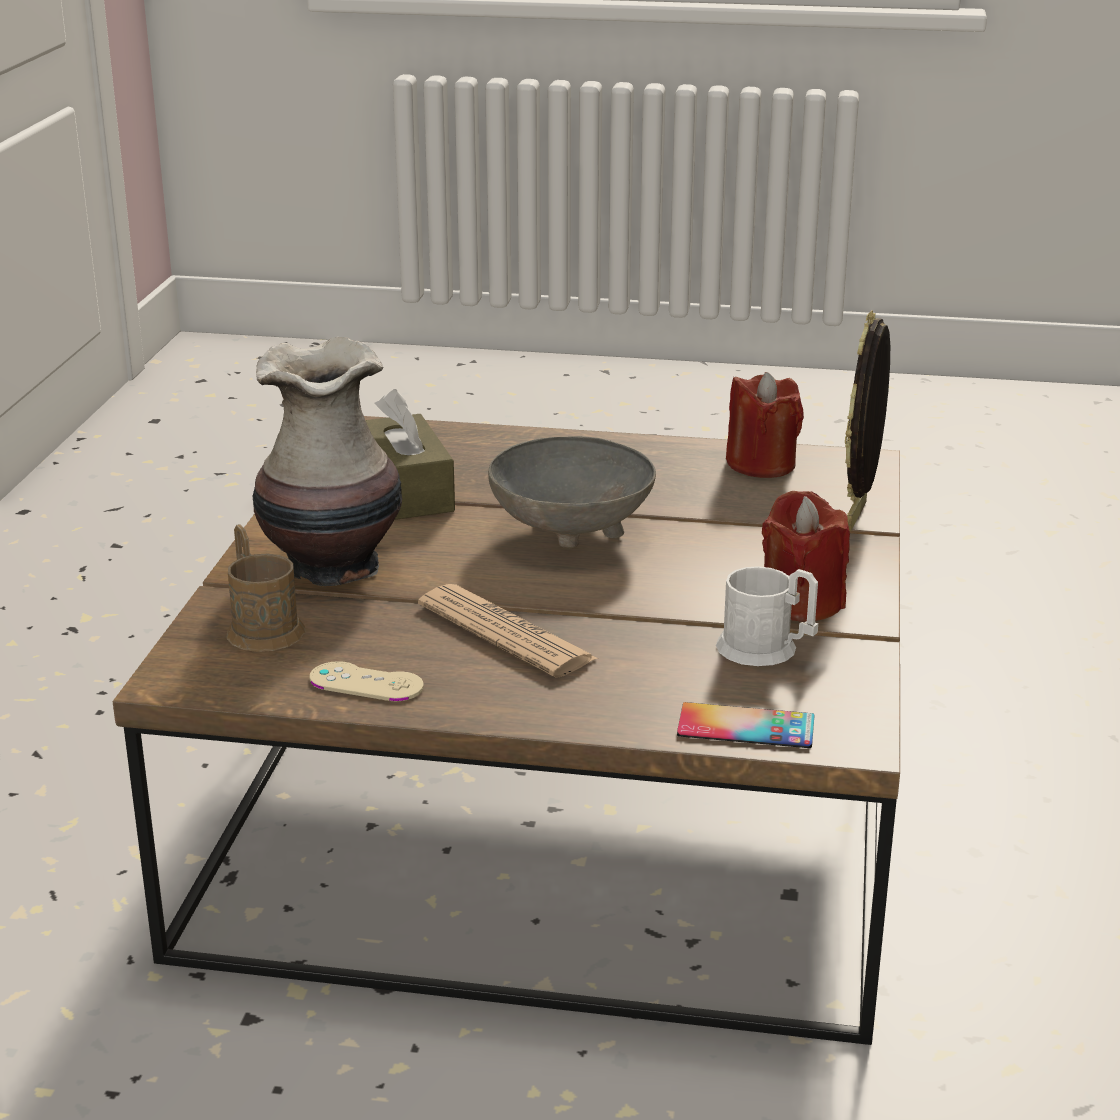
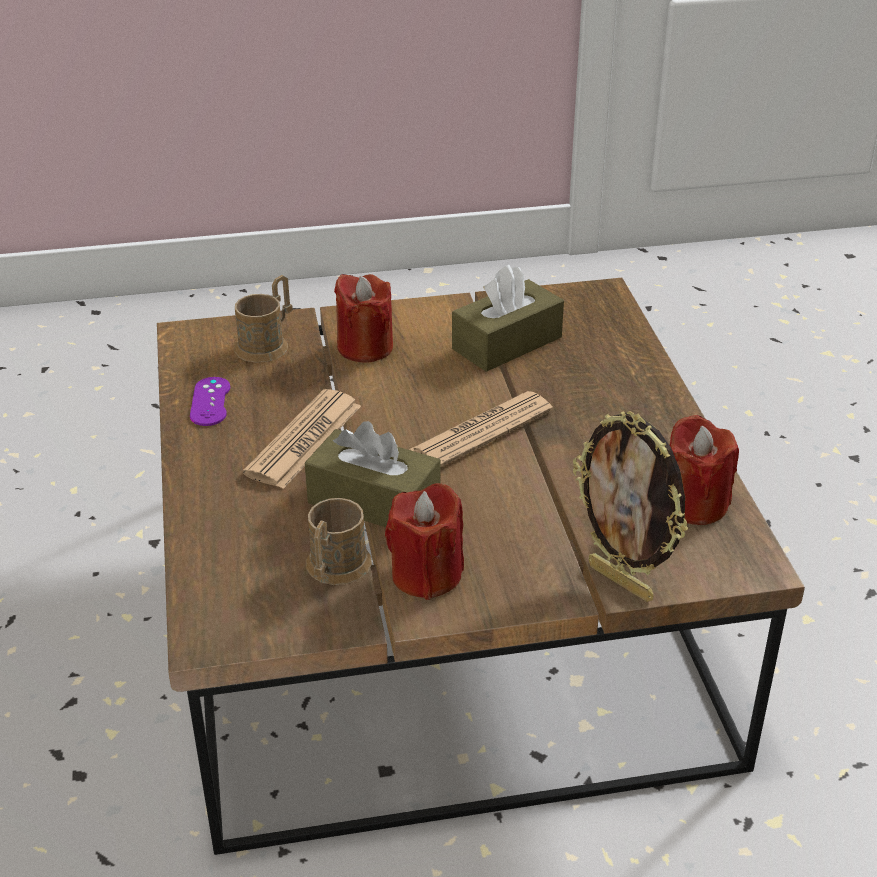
camera: 70 degrees right, 10 degrees up
vase [253,337,402,586] -> red candle [334,274,393,362]
beige game controller [309,661,424,701] -> purple game controller [190,377,230,426]
grey bowl [488,436,656,548] -> newspaper [409,391,553,467]
phone [677,702,815,748] -> none
white mug [716,566,818,666] -> brown mug [306,498,372,585]
picture frame [845,310,890,531] -> picture frame turned 135 degrees counterclockwise [573,411,688,602]
none -> brown tissue box [305,421,441,527]

